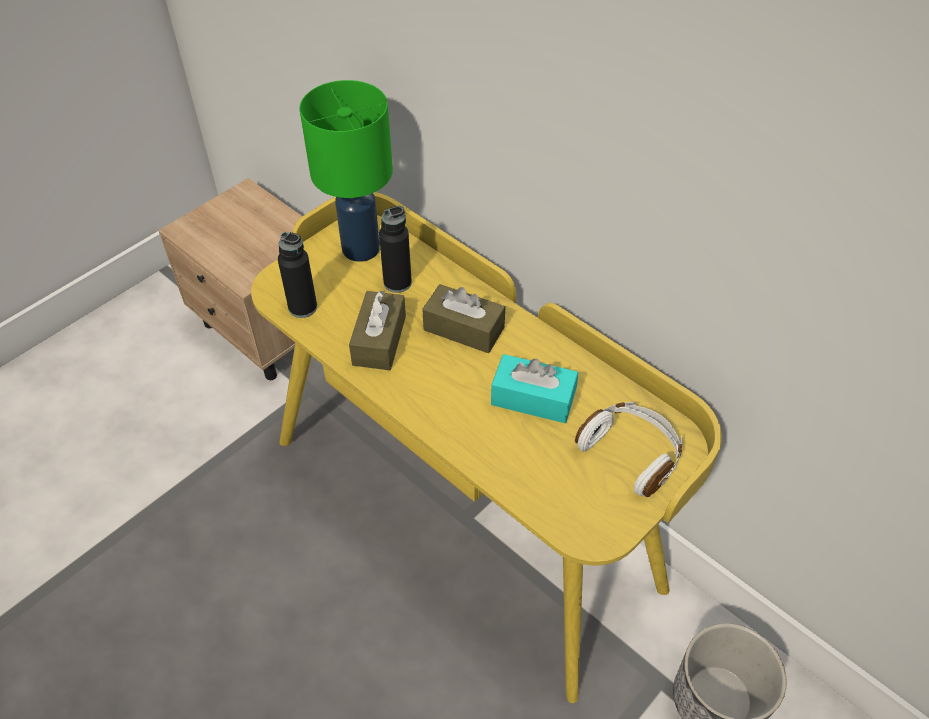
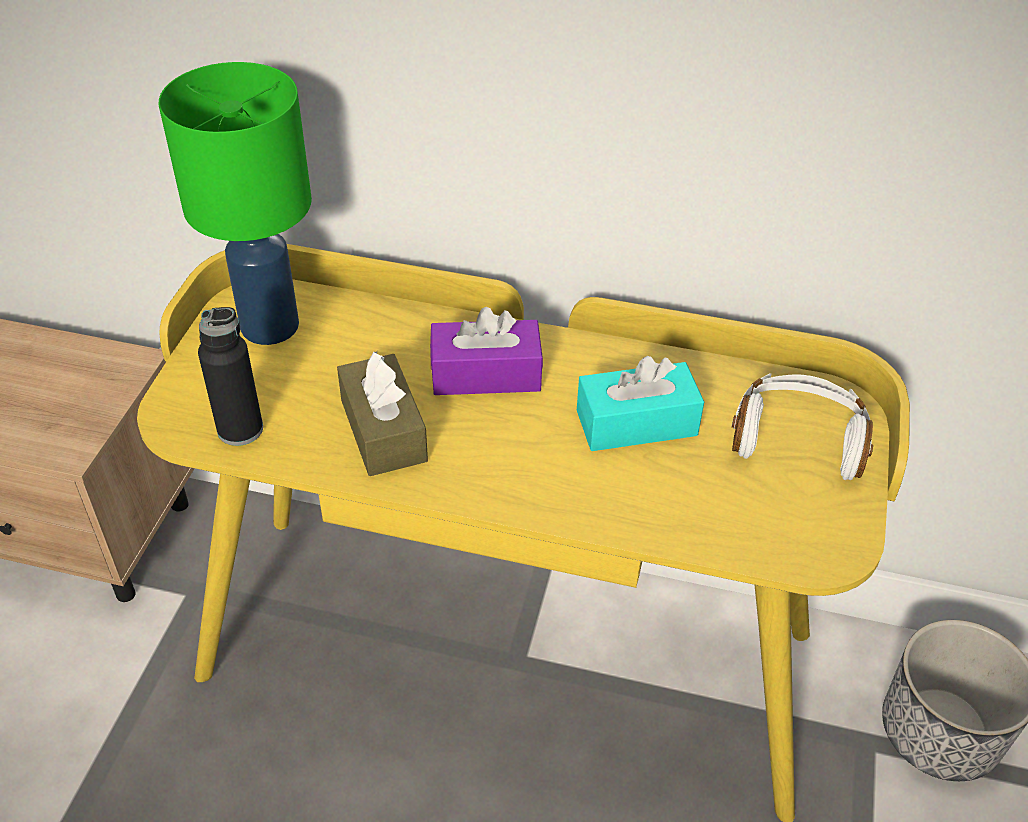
camera: 30 degrees left, 5 degrees down
black bottle [379,206,412,293] -> none
brown tissue box [422,284,505,353] -> purple tissue box [430,307,543,395]

